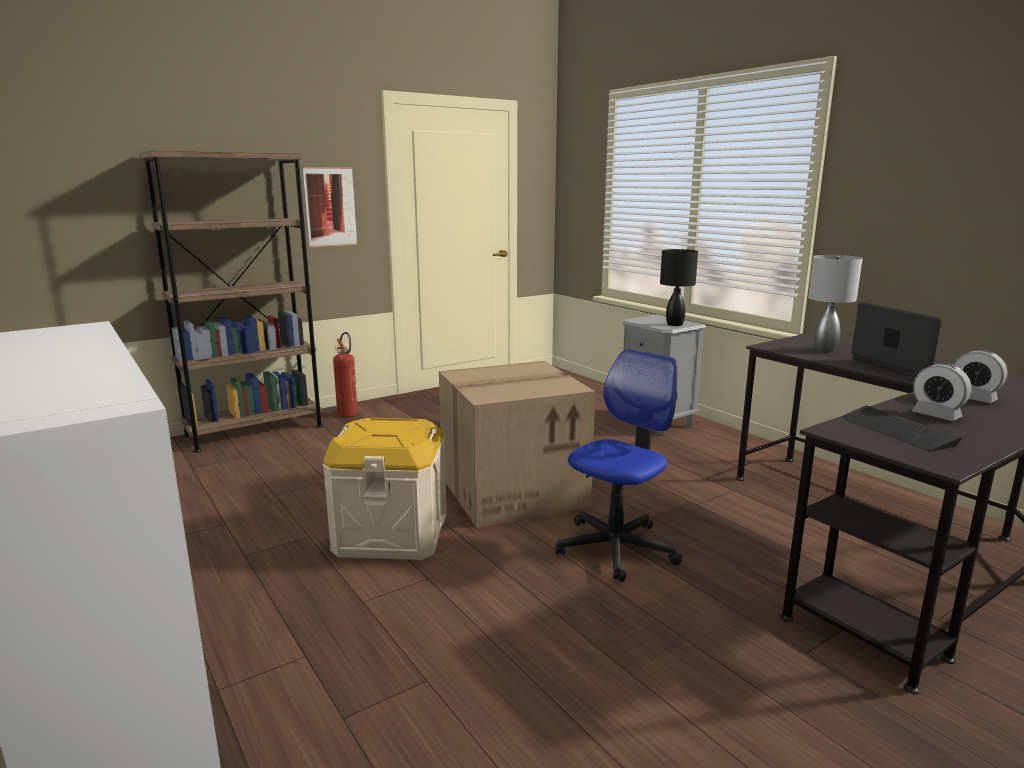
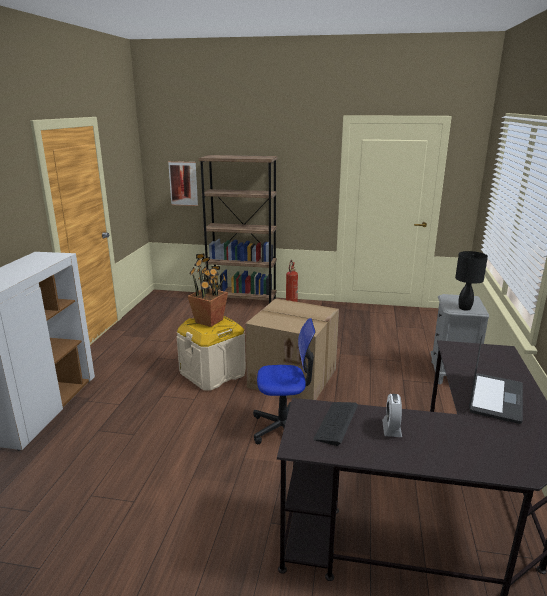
camera: 45 degrees right, 5 degrees up
picture [303,167,357,248] -> picture moved to [168,161,198,206]
grey table lamp [808,255,863,352] -> none
alarm clock [954,350,1007,403] -> none
none -> potted plant [188,254,228,327]

